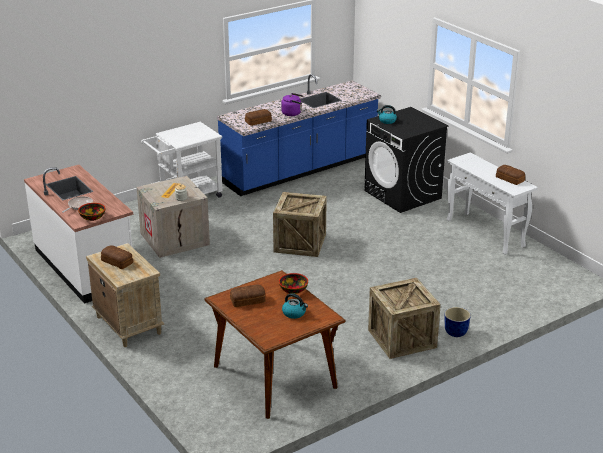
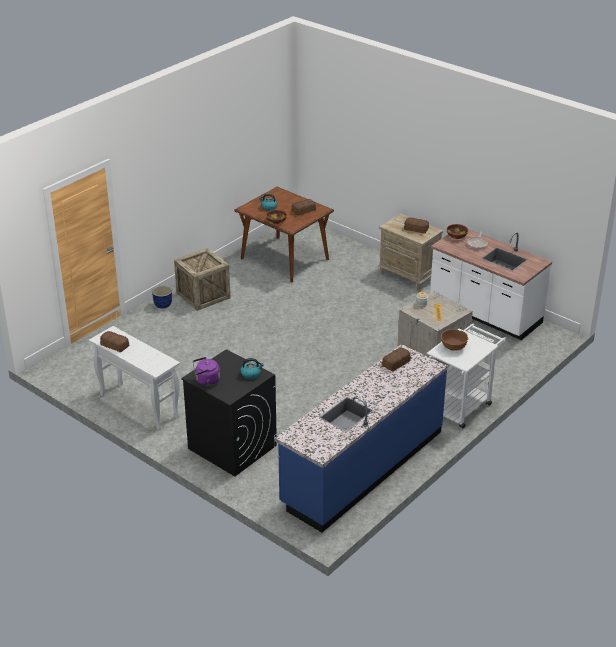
camera: 165 degrees right, 5 degrees up
crate [273,192,327,257] -> none
purple kettle [281,93,303,116] -> purple kettle moved to [193,357,220,386]
none -> brown bowl [441,329,468,351]

